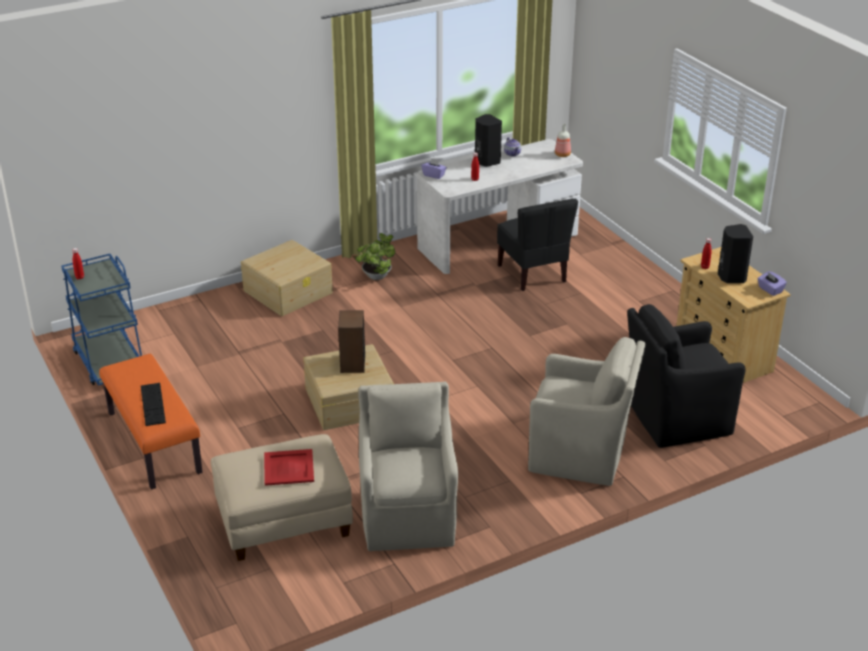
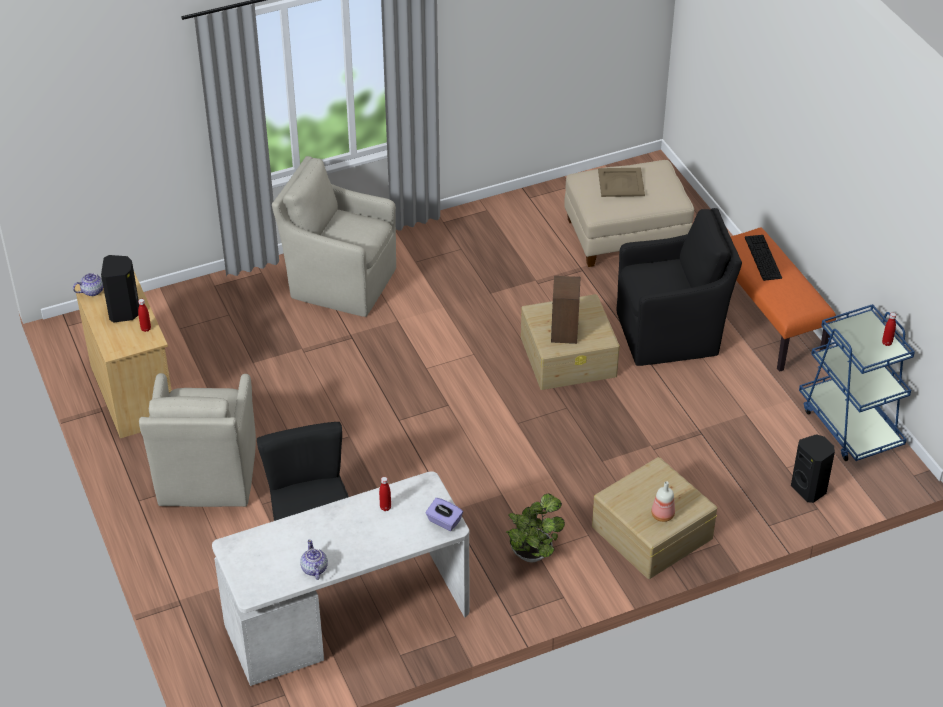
camera: 175 degrees left, 10 degrees up
red tray [264,449,314,486] -> beige tray [598,168,645,197]
beige armchair [358,382,458,551] -> beige armchair moved to [139,373,256,507]
black speaker [475,114,502,167] -> black speaker moved to [791,434,835,503]
bottle [555,124,571,157] -> bottle moved to [651,481,675,522]
black armchair [627,304,746,448] -> black armchair moved to [617,208,742,366]
purple tissue box [758,271,787,296] -> teapot [73,273,103,296]

